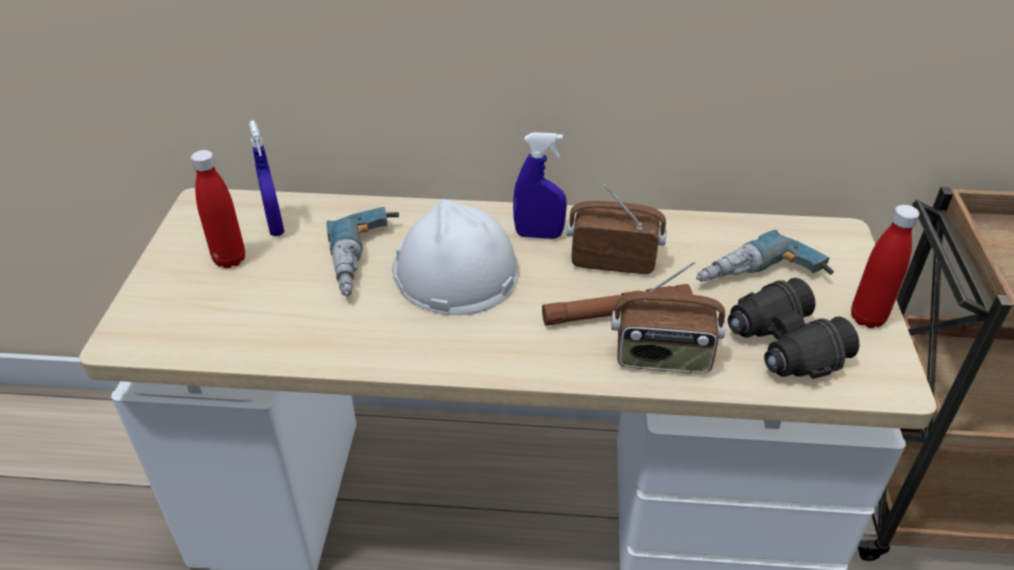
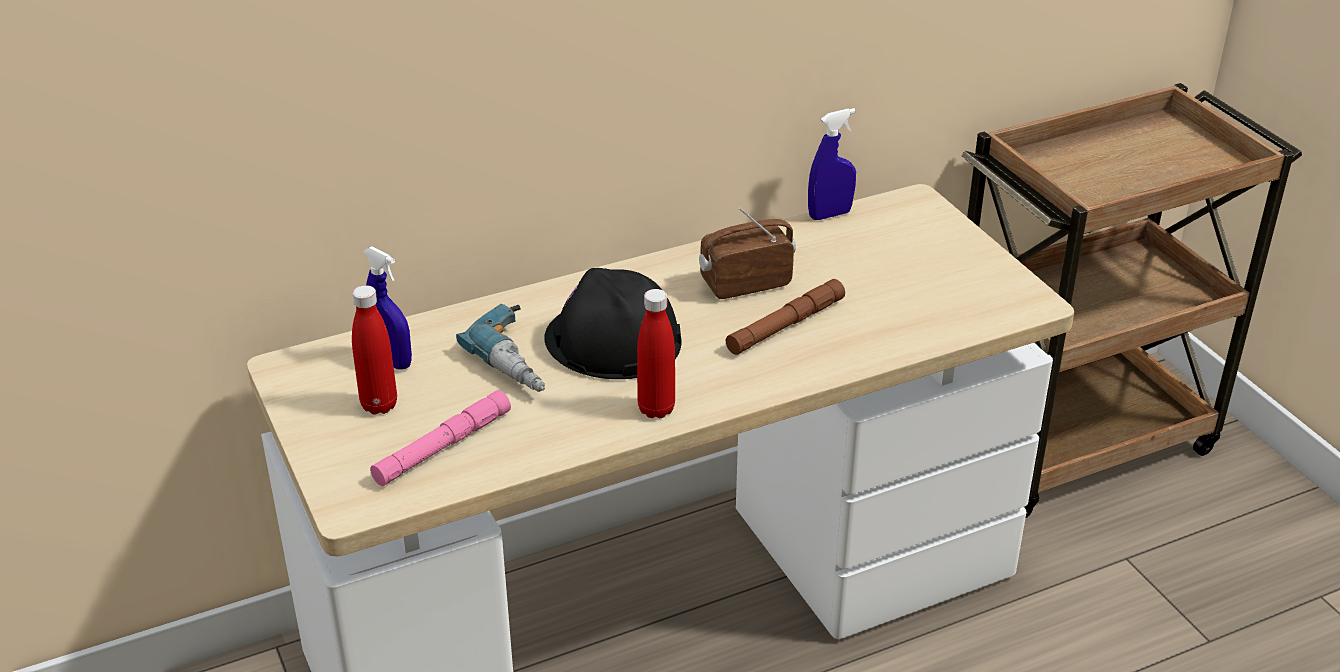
camera: 30 degrees left, 5 degrees down
white hard hat [392,199,518,315] -> black hard hat [544,268,682,379]
blue spray bottle [513,132,567,239] -> blue spray bottle moved to [808,108,856,220]
radio [611,261,726,374] -> none
power drill [696,230,834,282] -> none
black binoculars [728,278,860,379] -> none
red bottle [851,205,920,328] -> red bottle moved to [637,289,675,418]
none -> pink flashlight [370,390,511,486]

